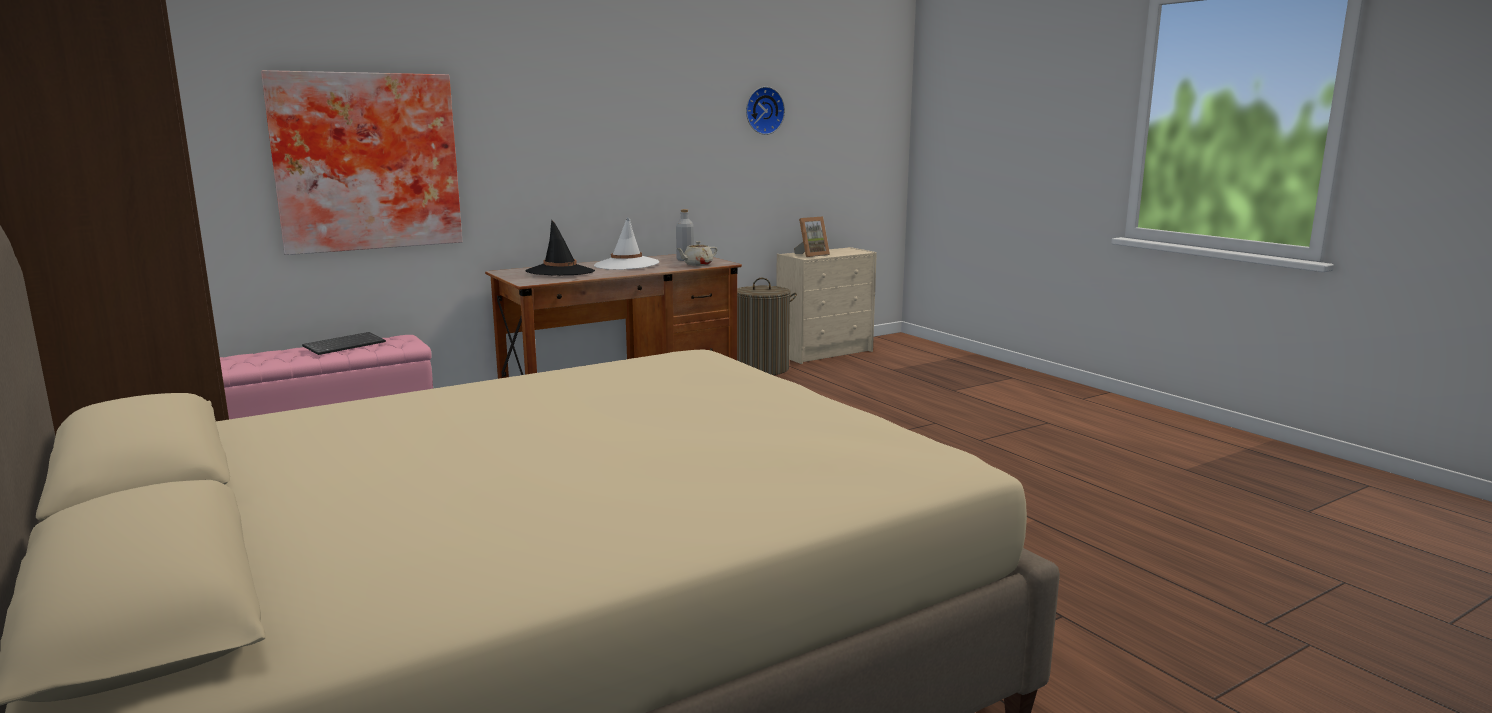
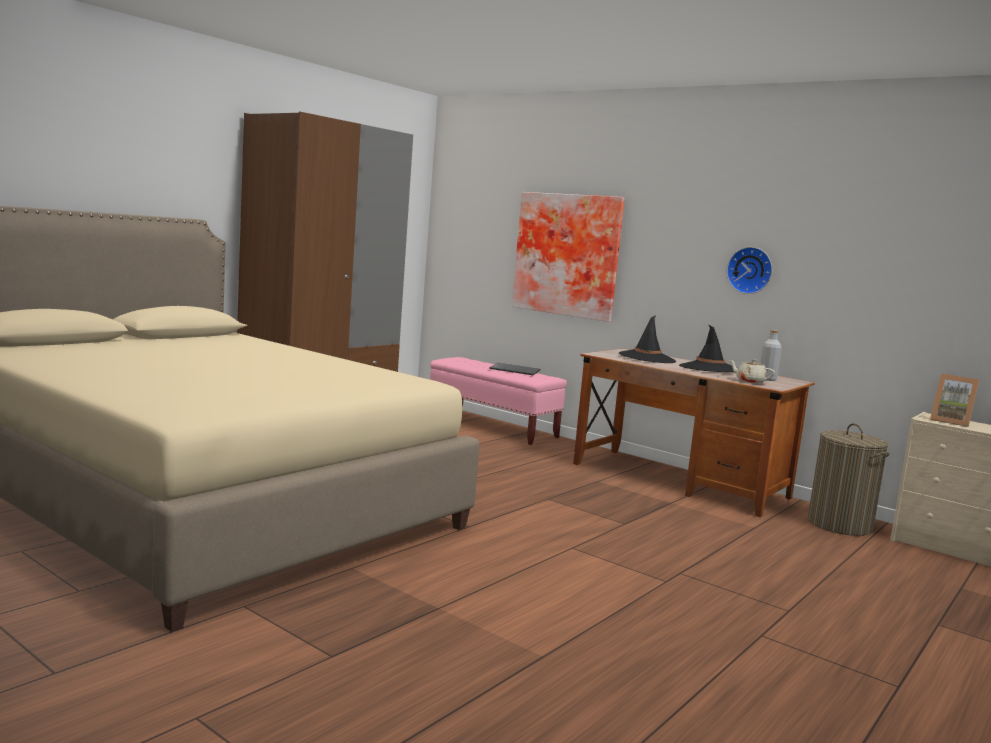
camera: 70 degrees right, 5 degrees down
white hat [594,217,659,270] -> black hat [679,324,738,372]
wall clock [746,87,785,135] -> wall clock moved to [727,247,772,294]

